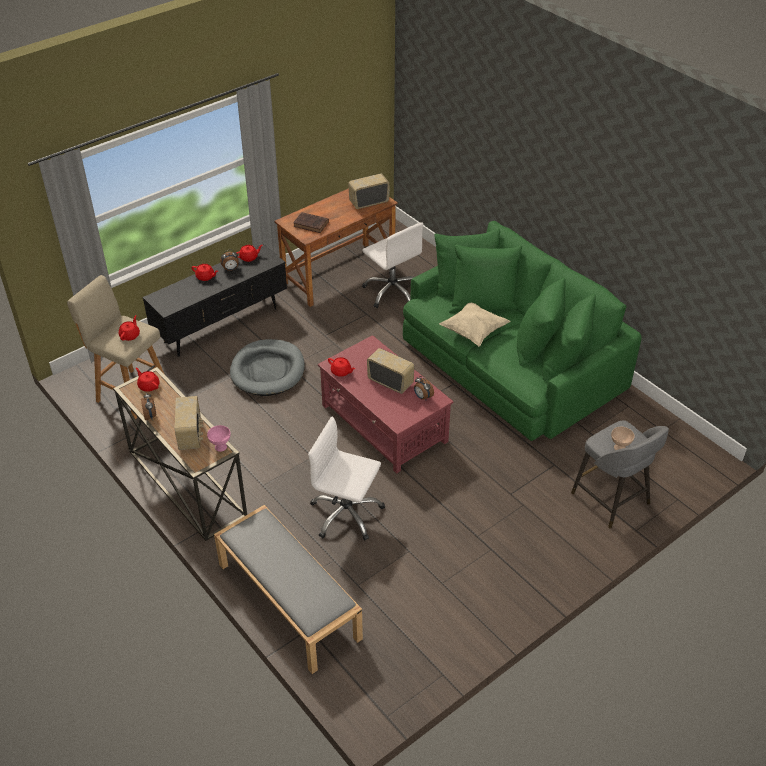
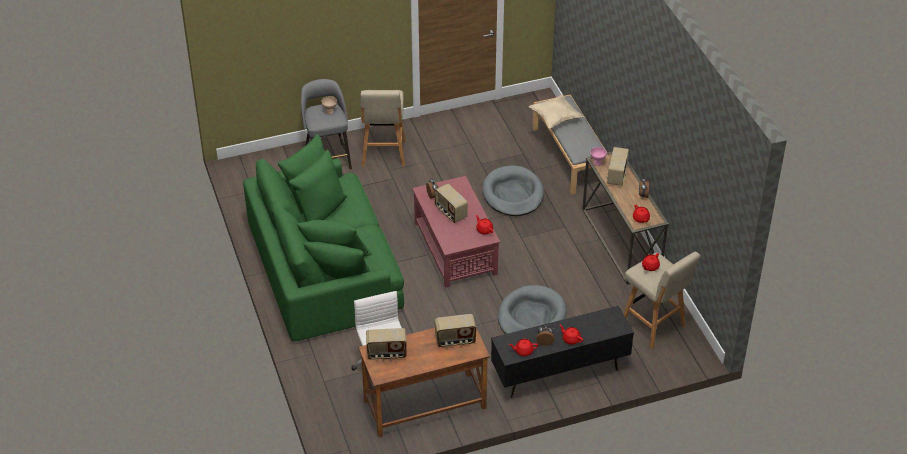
camera: 160 degrees left, 0 degrees up
brown book [293,212,329,233] -> radio [435,314,476,347]
white office chair [308,417,385,541] -> grey dog bed [482,165,544,216]
beige pillow [439,303,511,346] -> beige pillow moved to [528,94,584,129]
none -> beige stool [360,90,406,167]

